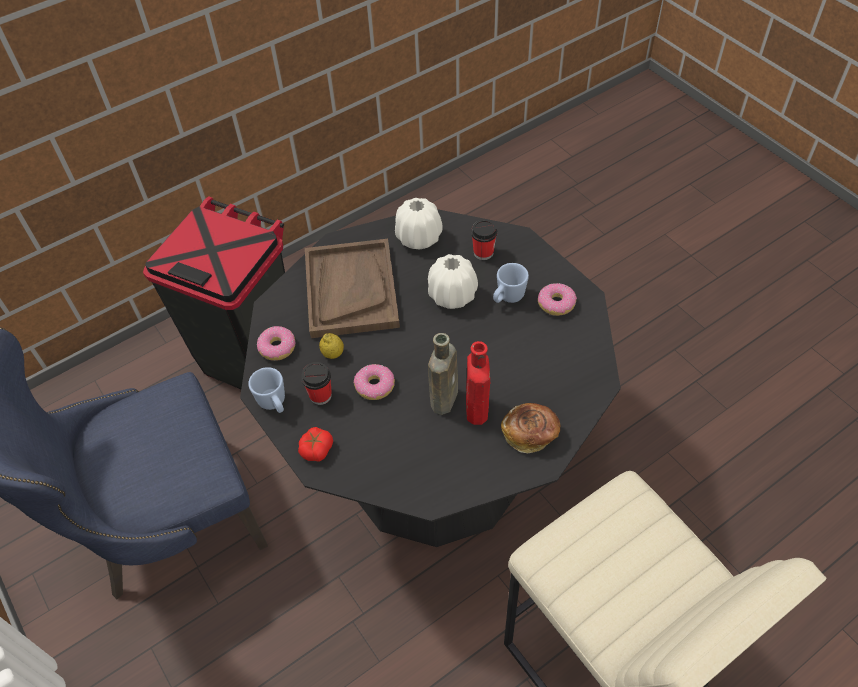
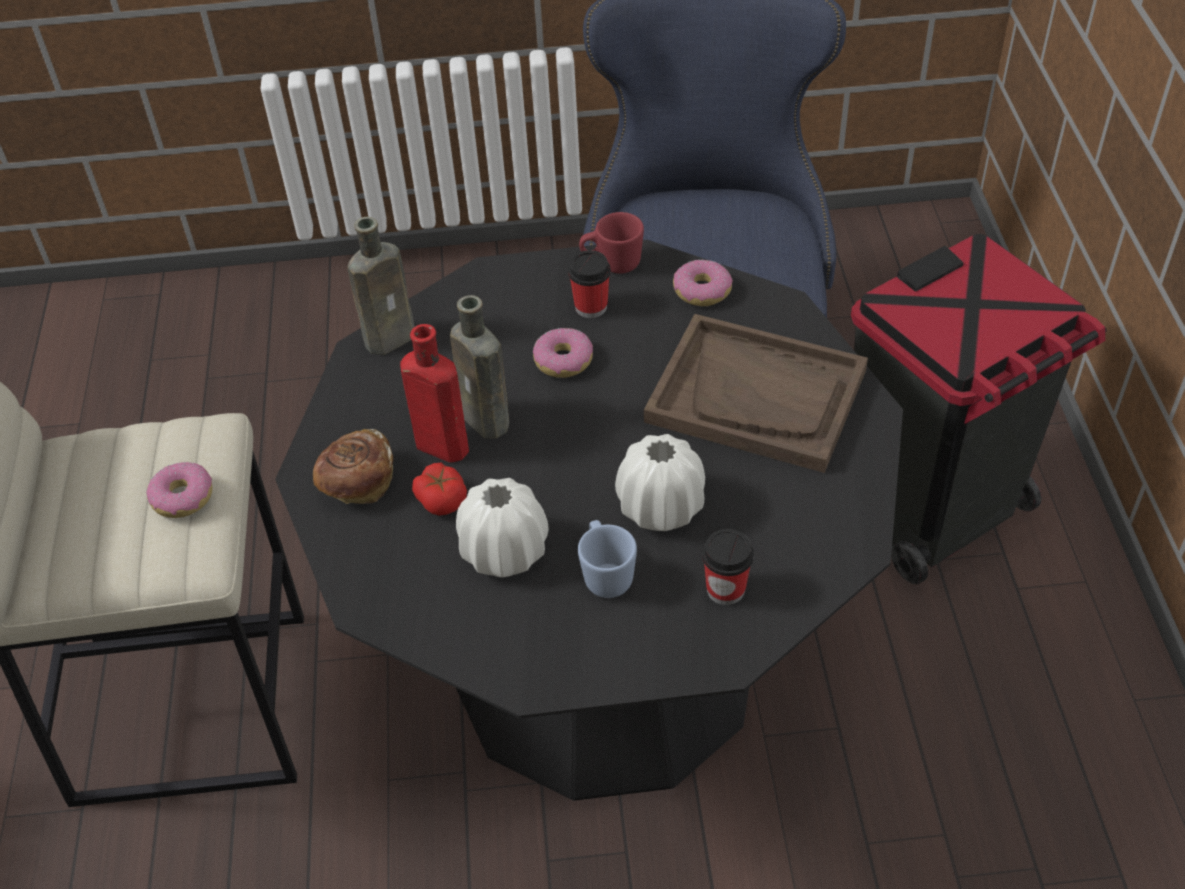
camera: 120 degrees right, 5 degrees down
blue mug [248,367,285,413] -> red mug [579,212,644,274]
tomato [298,427,333,462] -> tomato moved to [412,463,467,516]
lemon [319,333,344,359] -> none
white vase [395,198,443,249] -> white vase moved to [456,478,549,578]
donut [538,283,577,316] -> donut moved to [146,462,212,518]
none -> brown bottle [348,217,415,355]

